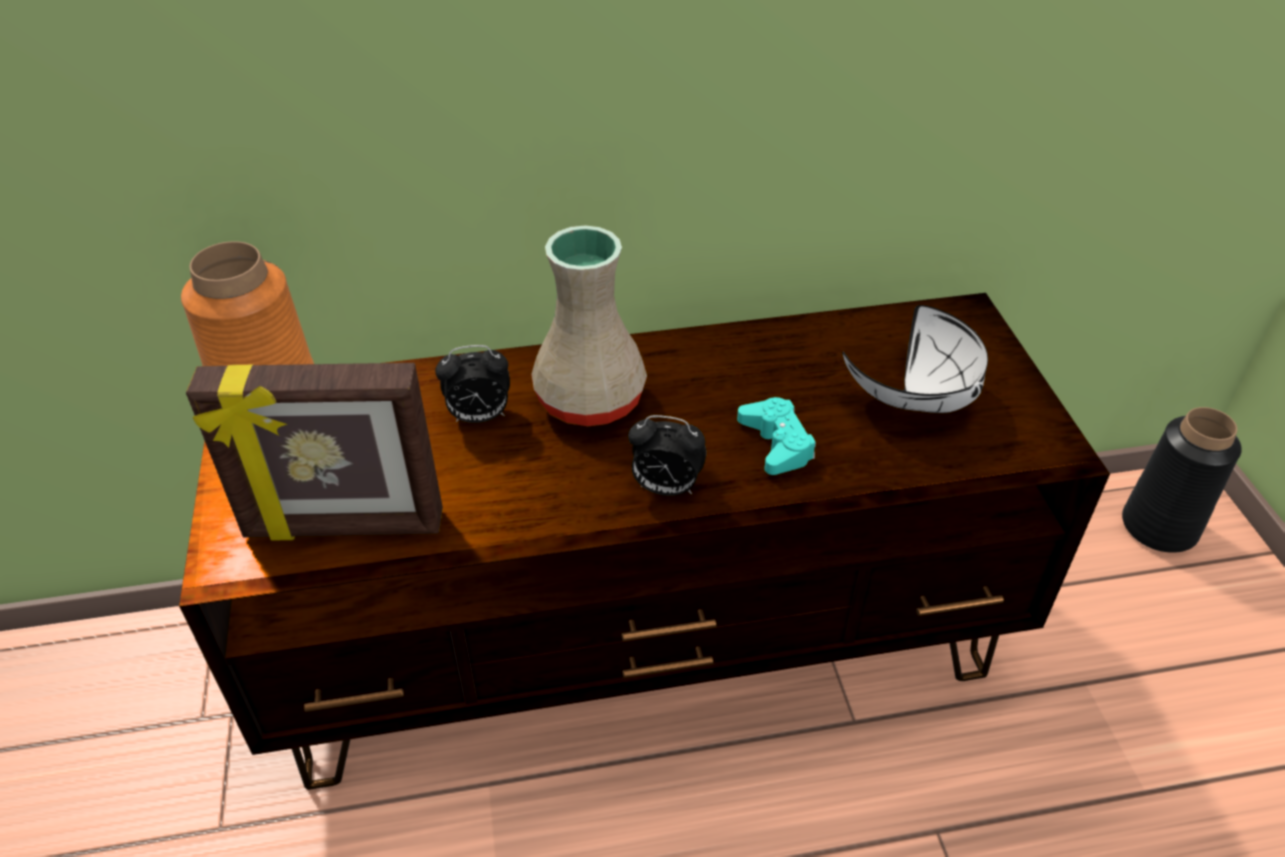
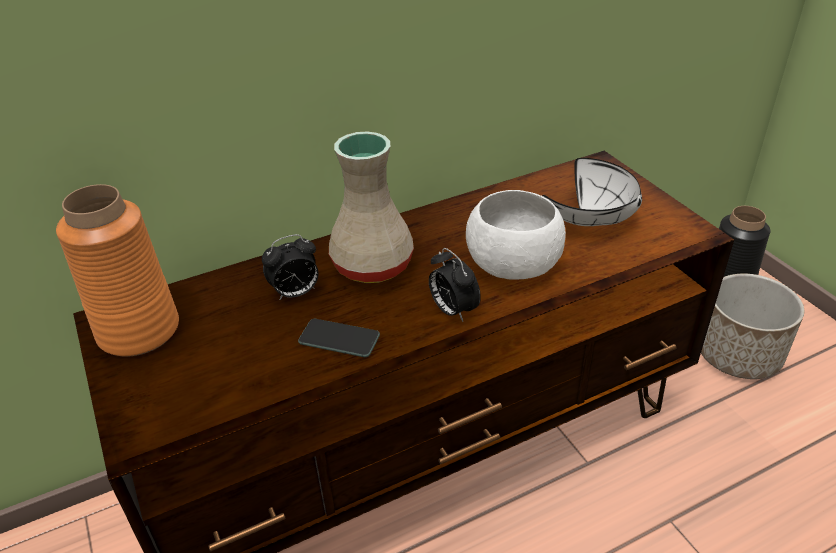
camera: 15 degrees left, 5 degrees down
picture frame [186,363,443,541] -> none
alarm clock [628,415,706,496] -> alarm clock turned 60 degrees clockwise [429,248,481,322]
turquoise game controller [737,397,816,475] -> white bowl [466,190,566,280]
none -> phone [298,319,380,357]
none -> planter [701,274,804,379]

